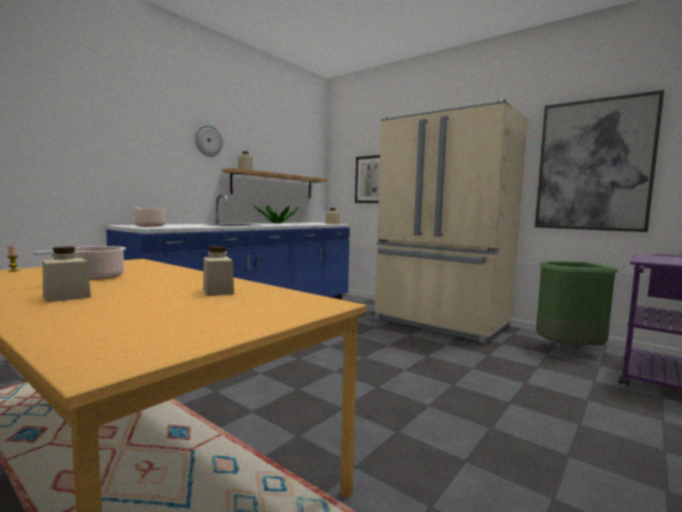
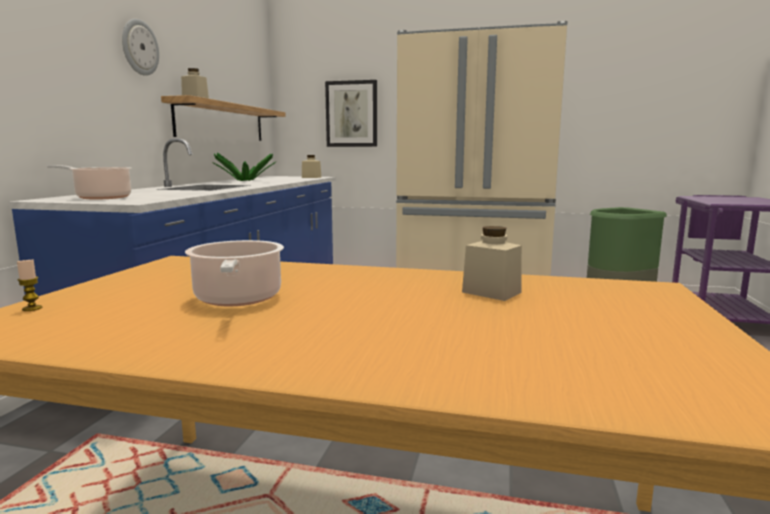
camera: 25 degrees left, 5 degrees up
beige jar [42,247,91,303] -> none
picture [535,90,664,232] -> none

